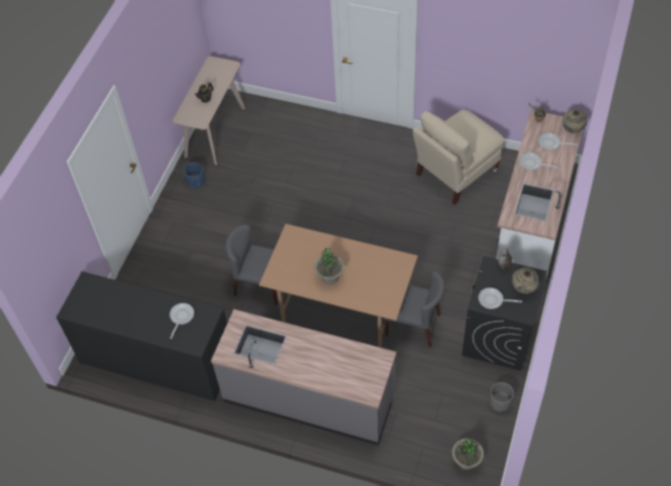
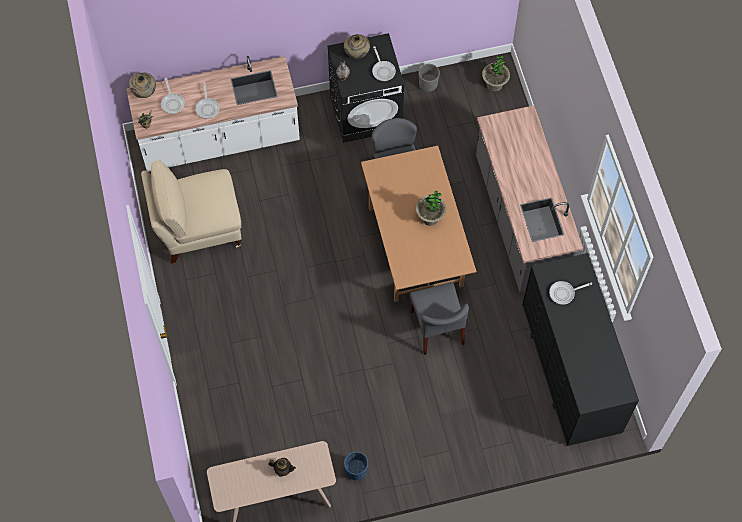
camera: 125 degrees left, 10 degrees up
beige chair [413,110,505,205] -> beige chair turned 150 degrees clockwise [141,160,241,263]

